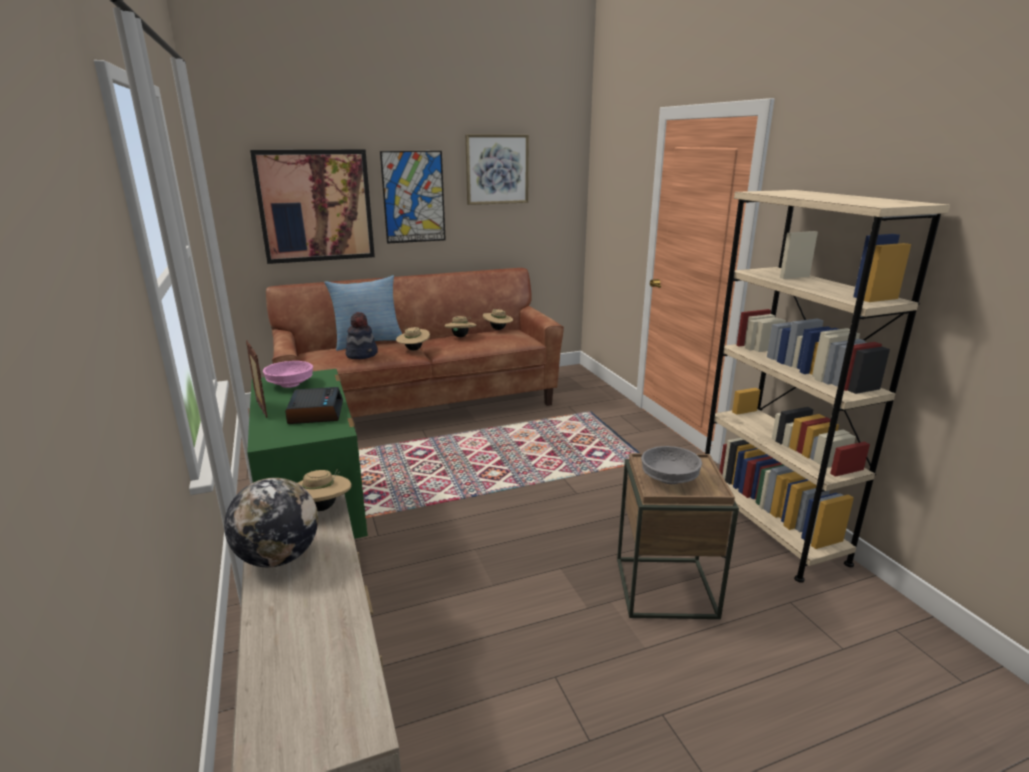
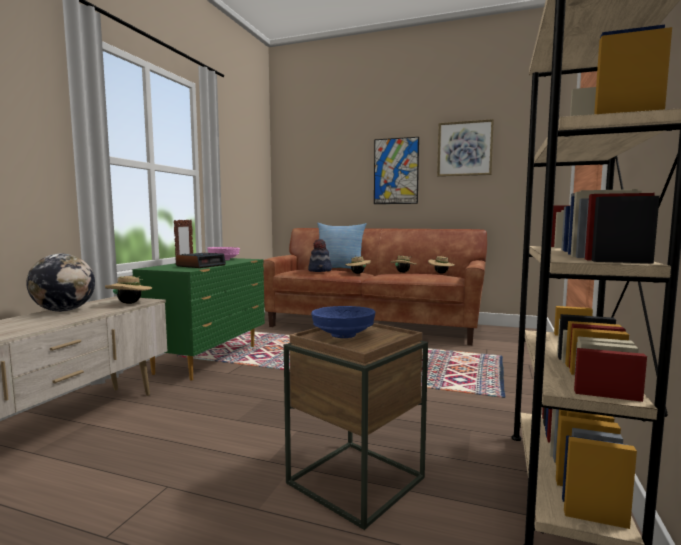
camera: 40 degrees right, 15 degrees down
picture [250,149,375,264] -> none
grey bowl [641,446,702,484] -> blue bowl [311,306,375,338]

